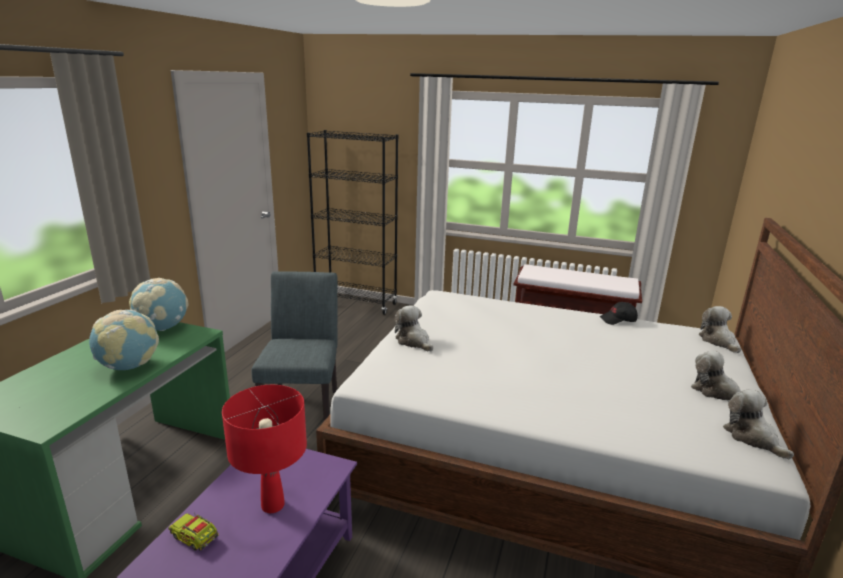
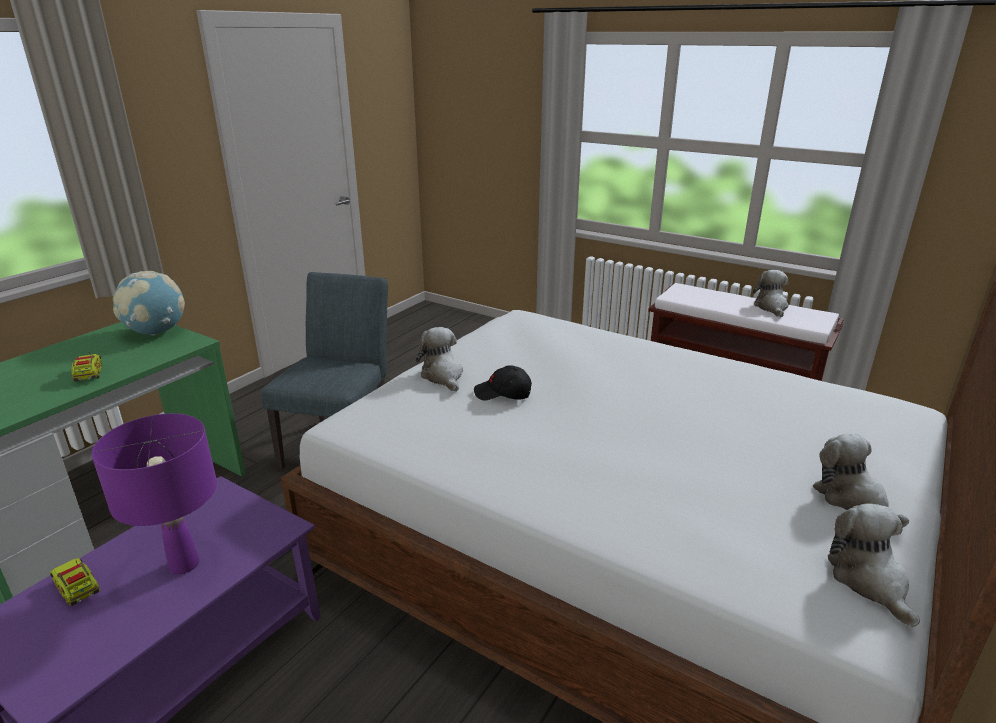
camera: 15 degrees right, 5 degrees up
globe [89,310,159,370] -> toy truck [71,352,102,382]
red table lamp [222,385,307,513] -> purple table lamp [92,413,217,574]
black bookcase [307,130,398,315] -> none
black cap [600,302,638,325] -> black cap moved to [474,365,532,400]
plush toy [699,306,741,353] -> plush toy moved to [753,270,789,317]

